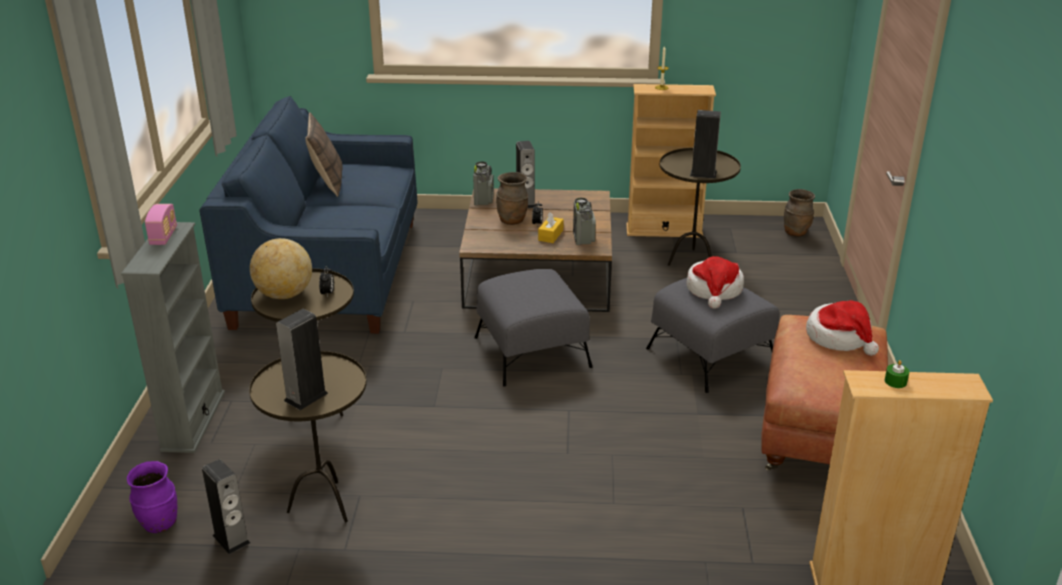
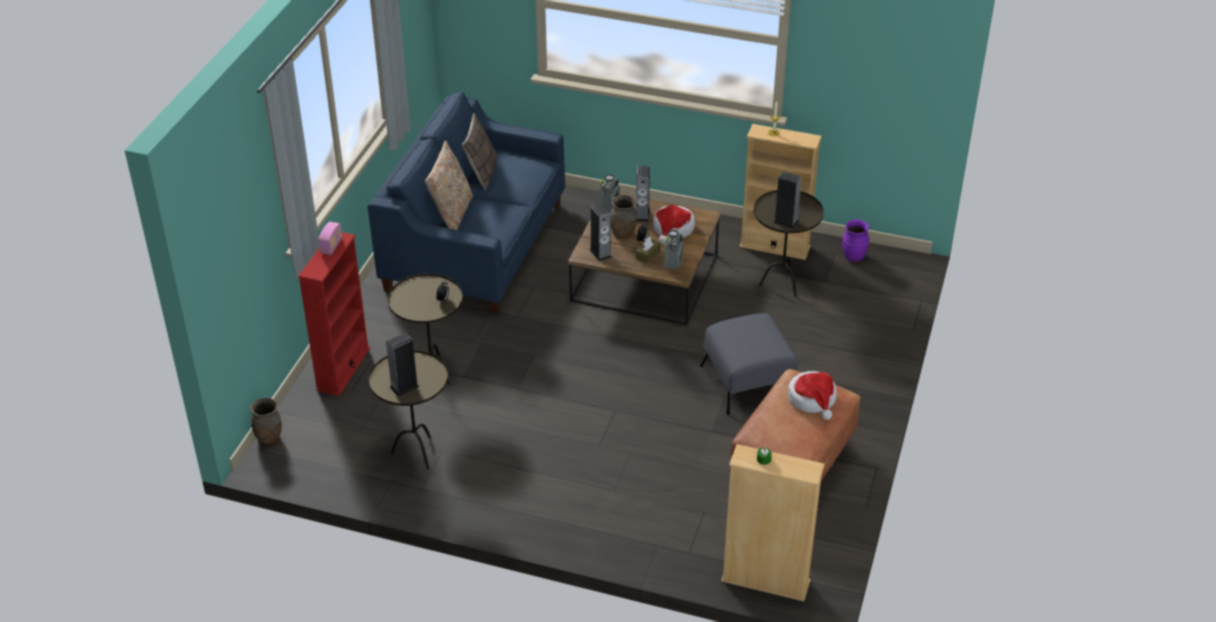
camera: 15 degrees right, 10 degrees up
grey bookcase [121,222,225,453] -> red bookcase [298,232,370,396]
purple vase [127,461,177,533] -> purple vase moved to [842,219,869,262]
speaker [202,459,250,554] -> speaker moved to [589,203,612,261]
globe [250,238,312,299] -> none
grey ottoman [474,269,592,386] -> none
yellow tissue box [538,212,564,243] -> brown tissue box [636,237,661,264]
hat [686,256,744,309] -> hat moved to [653,205,695,245]
brown vase [784,189,815,237] -> brown vase moved to [250,398,282,444]
none -> beige pillow [425,141,473,230]

